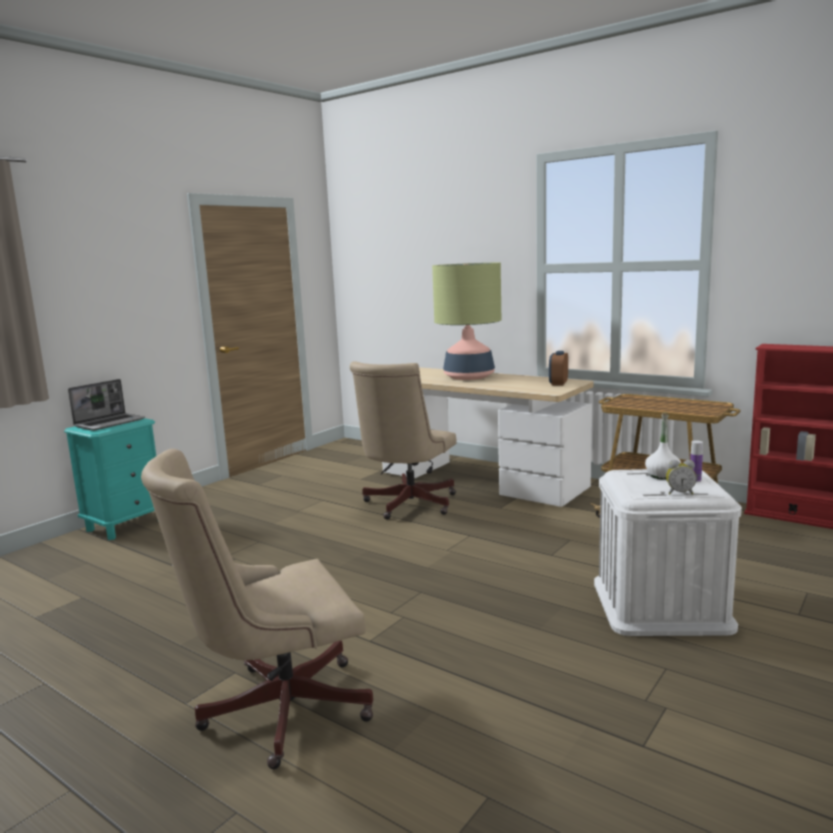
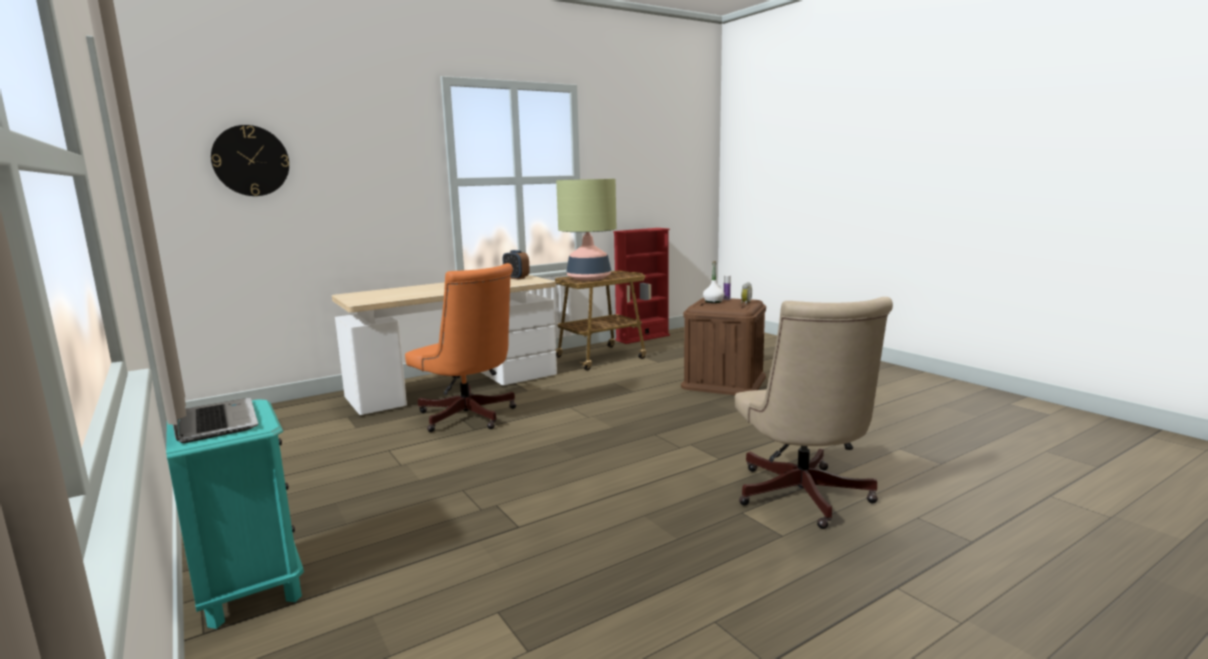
camera: 70 degrees left, 0 degrees up
beige office chair [350,361,457,519] -> orange office chair [405,263,516,432]
table lamp [432,262,501,380] -> table lamp moved to [556,179,616,281]
white storage box [594,469,742,636] -> brown storage box [681,298,766,395]
none -> wall clock [211,125,289,196]

